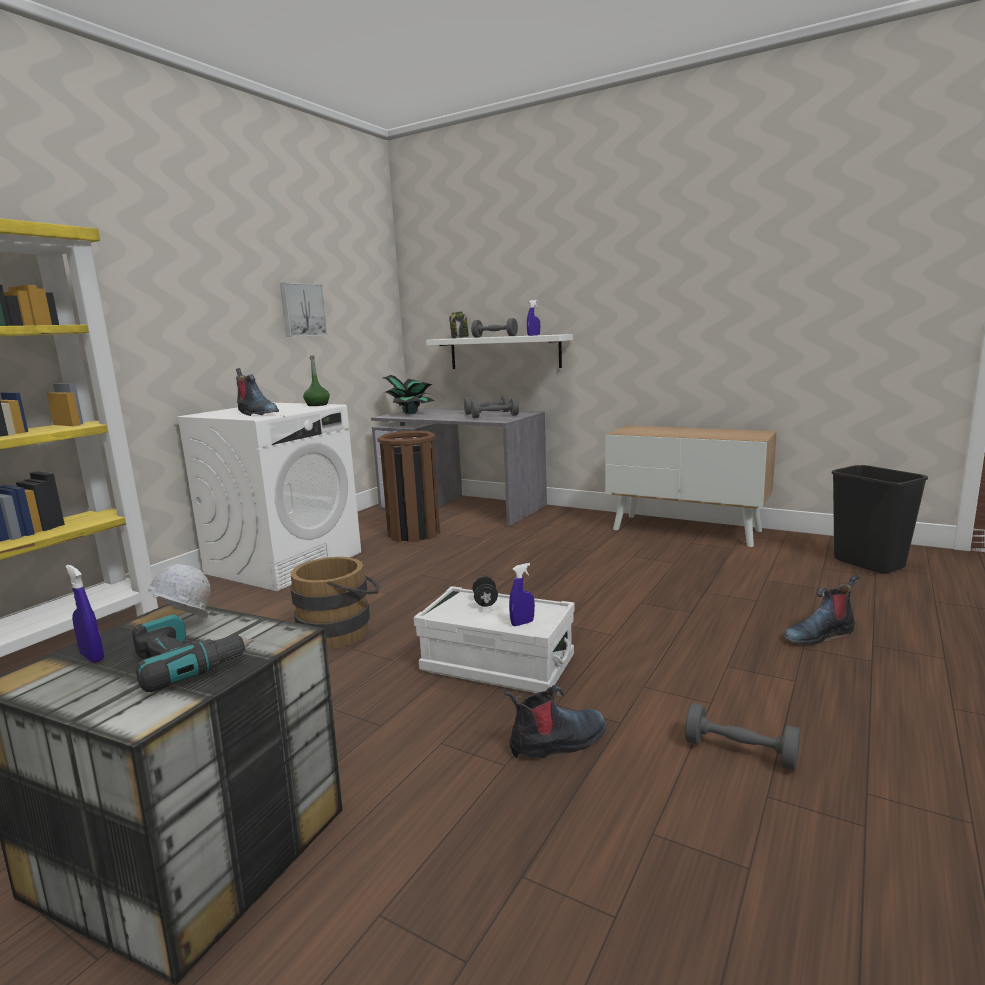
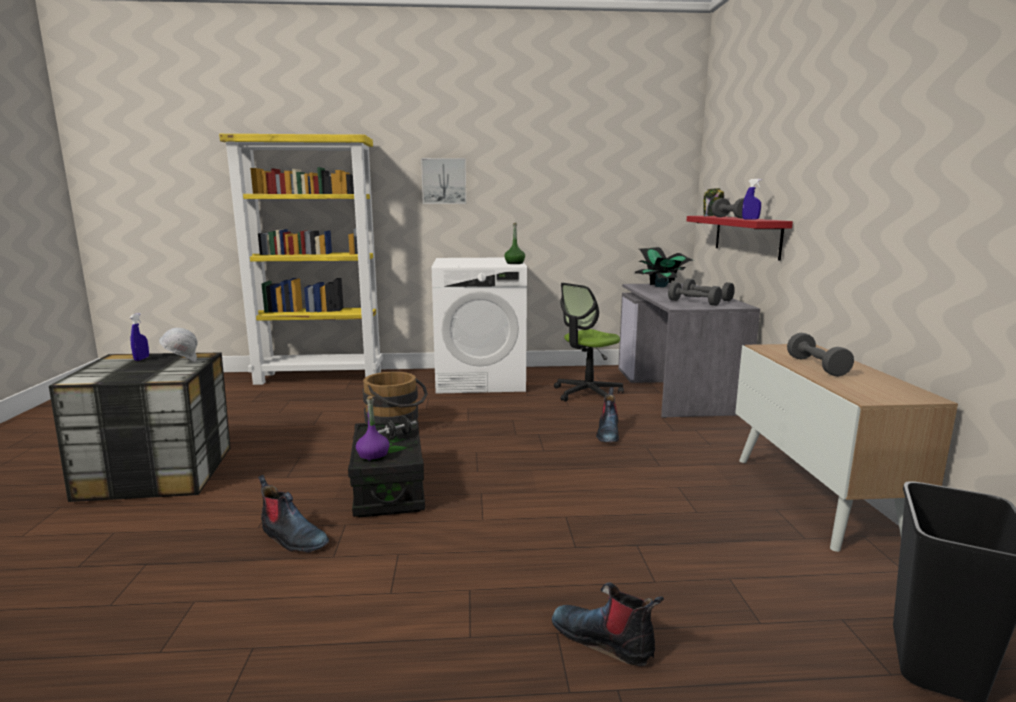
camera: 55 degrees right, 0 degrees up
power drill [132,615,254,692] -> none
boot [236,368,279,416] -> boot moved to [596,387,619,443]
picture [280,282,328,337] -> picture moved to [421,158,466,204]
brown trash can [377,431,440,542] -> office chair [554,283,624,402]
white storage box [413,586,575,693] -> black storage box [348,419,425,517]
white shelf [426,334,573,369] -> red shelf [687,216,793,261]
blue spray bottle [509,563,535,626] -> purple bottle [356,396,389,462]
grey dumbbell [685,703,800,771] -> grey dumbbell moved to [787,333,854,377]

